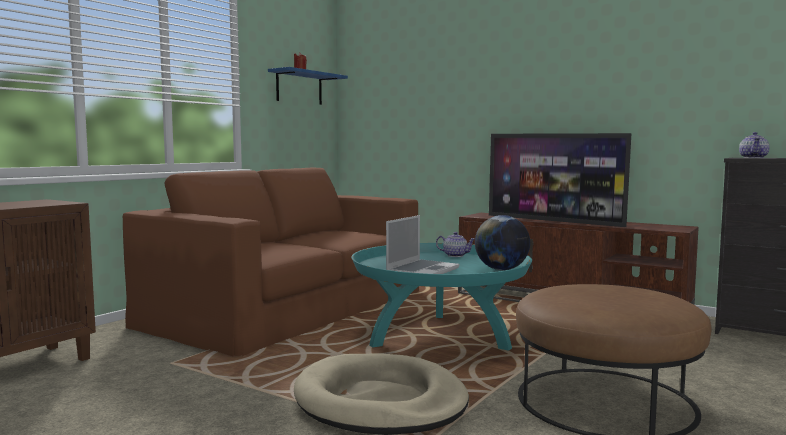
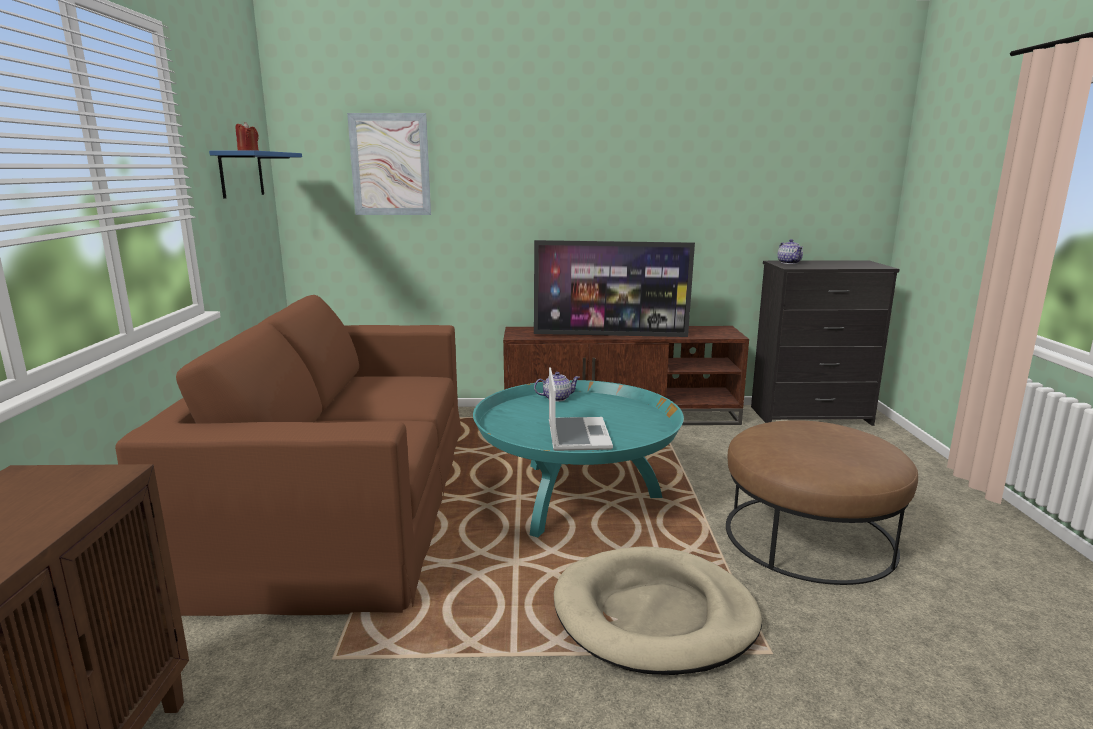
camera: 35 degrees left, 10 degrees up
globe [475,215,530,270] -> none
none -> picture [347,113,431,215]

